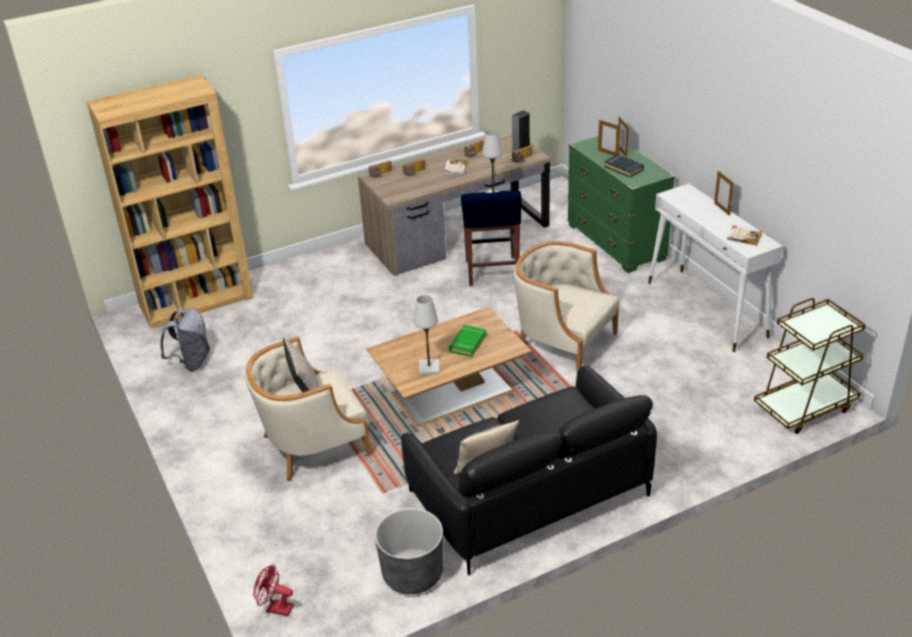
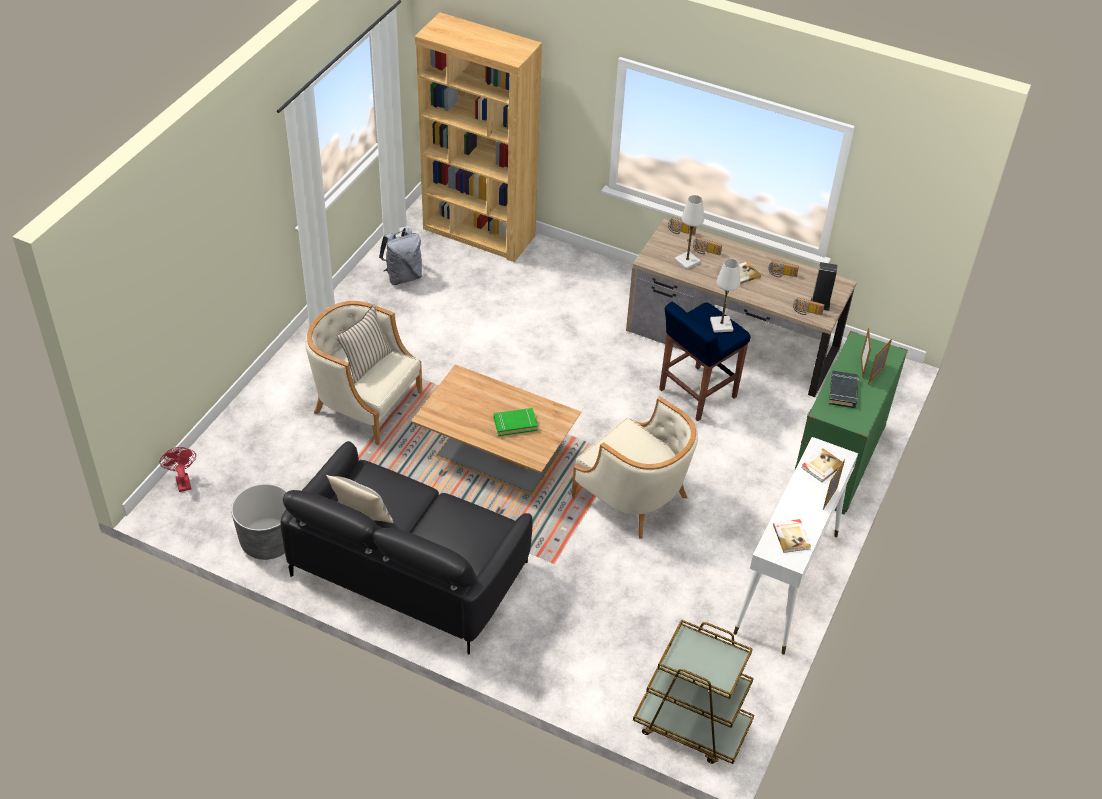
camera: 50 degrees right, 10 degrees up
white table lamp [414,295,439,375] -> white table lamp moved to [674,195,704,270]
beige armchair [513,241,619,372] -> beige armchair turned 135 degrees clockwise [572,396,698,539]
none -> book [801,448,842,482]

